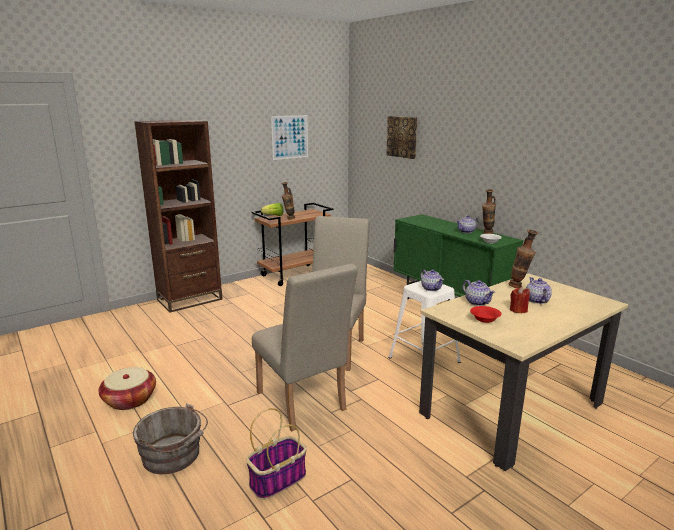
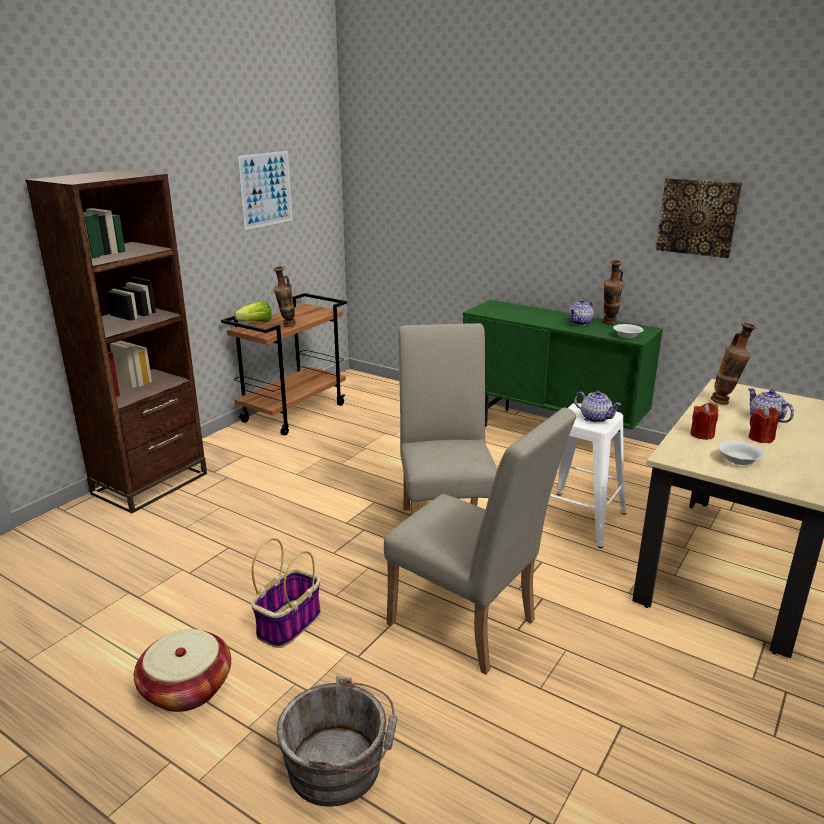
camera: 20 degrees left, 5 degrees up
basket [246,408,307,500] -> basket moved to [251,538,321,648]
picture [386,116,418,159] -> picture moved to [656,178,742,258]
teapot [463,280,495,306] -> red candle [690,403,718,440]
red bowl [470,306,502,323] -> white bowl [719,441,764,465]

